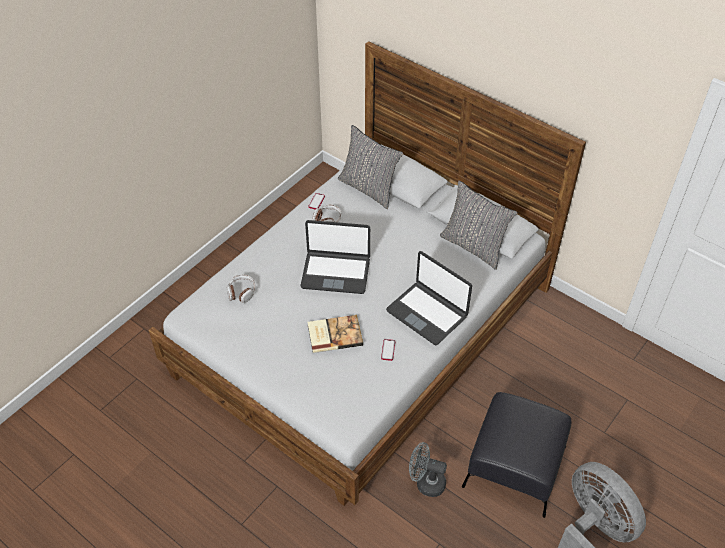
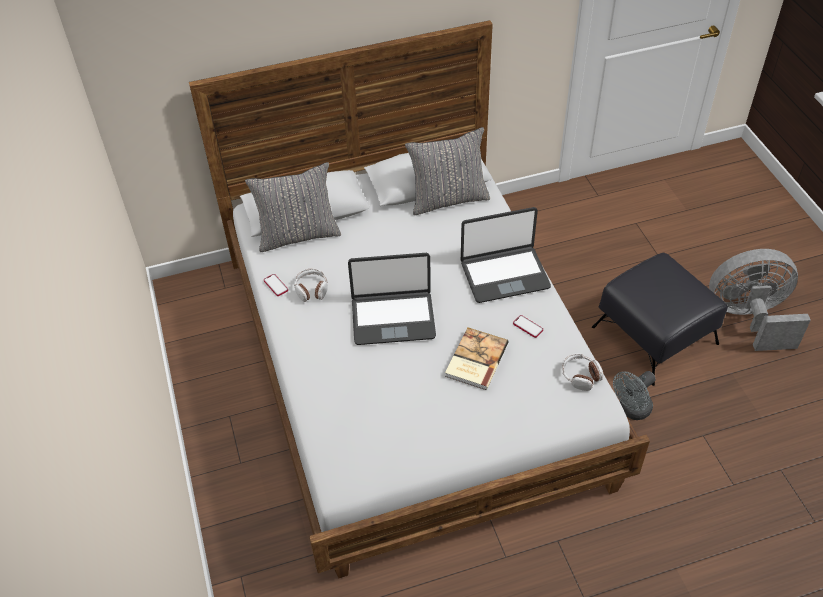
camera: 55 degrees left, 0 degrees up
headphones [227,275,256,303] -> headphones moved to [562,353,603,391]
laptop [300,220,370,294] -> laptop turned 45 degrees clockwise [348,253,436,345]

